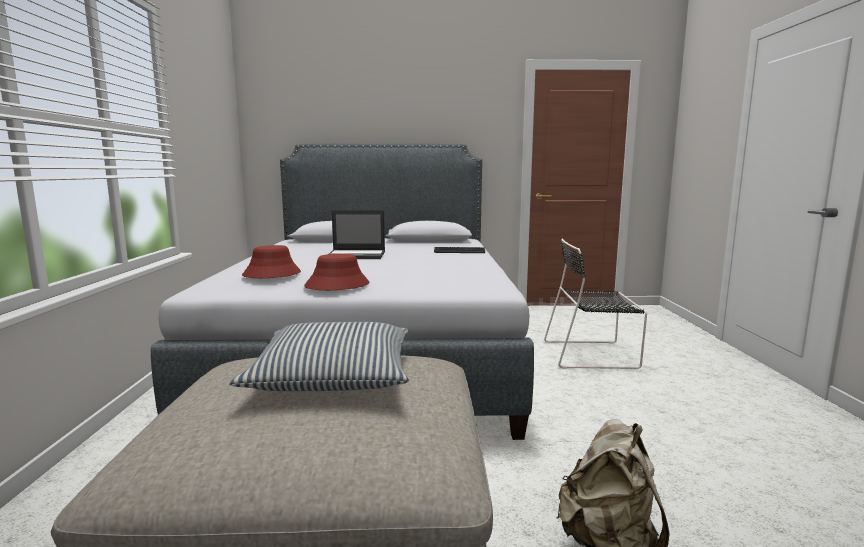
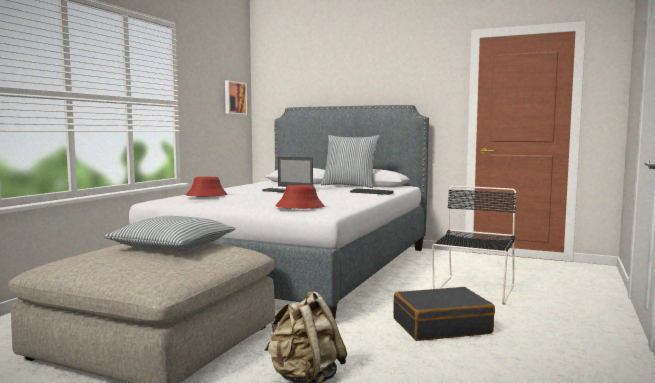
camera: 25 degrees right, 5 degrees down
red hat [304,254,369,290] -> red hat moved to [275,185,324,209]
black chair [544,238,647,369] -> black chair turned 90 degrees clockwise [432,186,517,304]
none -> picture [225,80,247,115]
none -> pillow [320,135,380,188]
none -> black suitcase [393,287,495,341]

